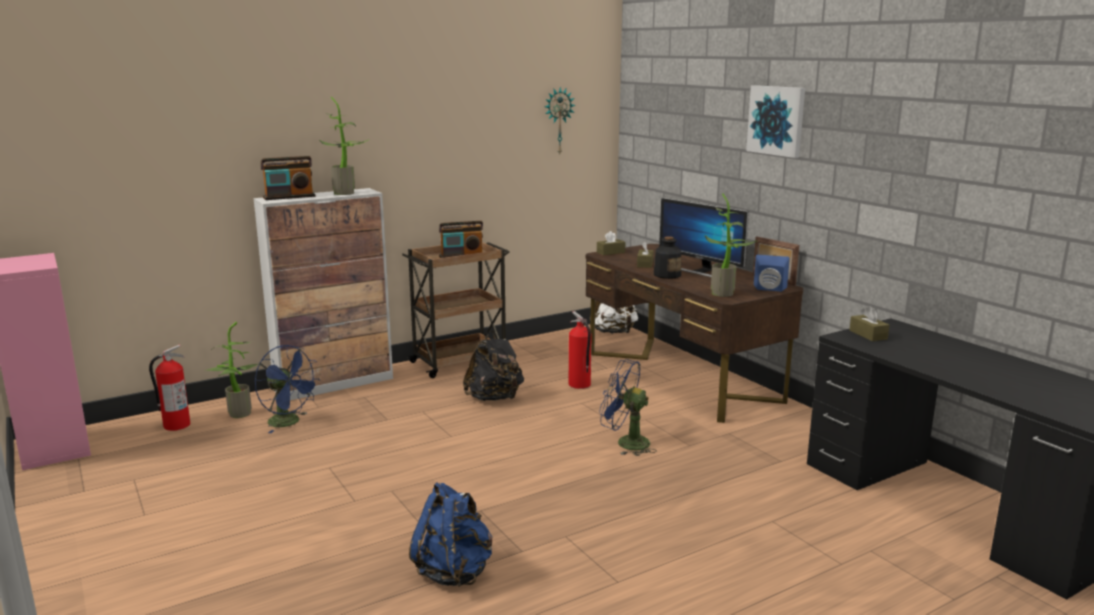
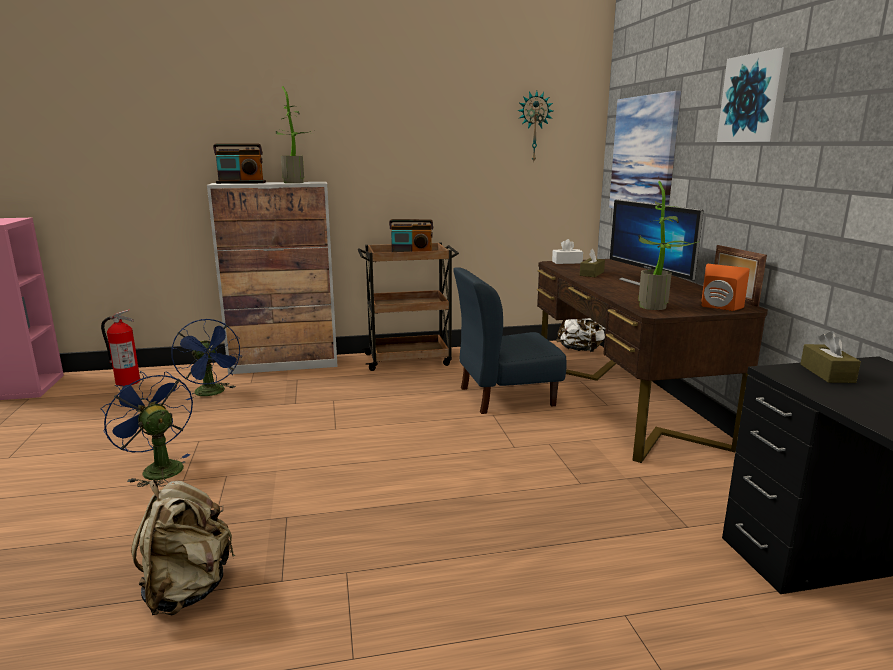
camera: 20 degrees right, 0 degrees up
potted plant [208,322,258,418] -> none
blue backpack [409,482,492,587] -> beige backpack [131,480,235,615]
black backpack [463,330,524,401] -> none
fire extinguisher [569,311,592,389] -> blue chair [453,267,566,414]
brown tissue box [597,231,625,255] -> white tissue box [552,239,583,264]
blue fan [599,359,657,456] -> blue fan moved to [100,371,193,487]
bottle [654,236,681,279] -> none
blue speaker [754,255,790,292] -> orange speaker [701,264,750,311]
none -> picture [609,91,681,209]

